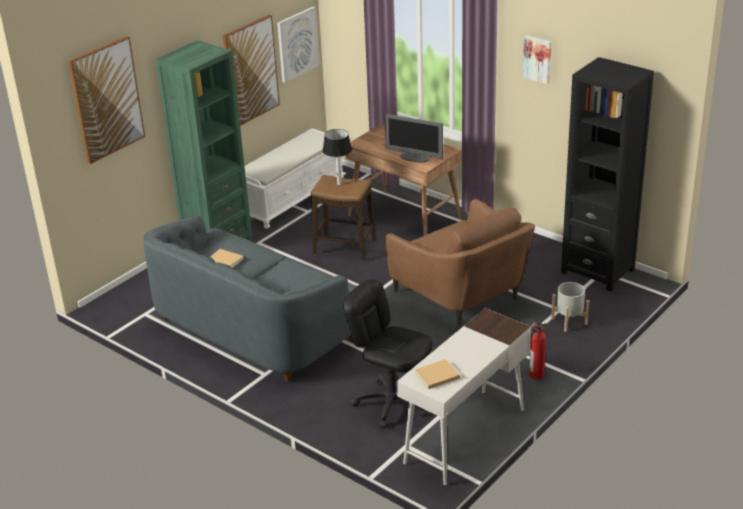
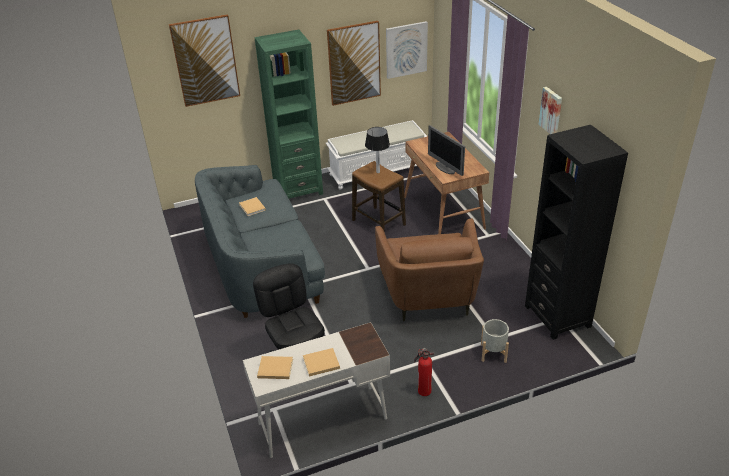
camera: 30 degrees right, 5 degrees up
none -> beige book [303,348,340,376]

